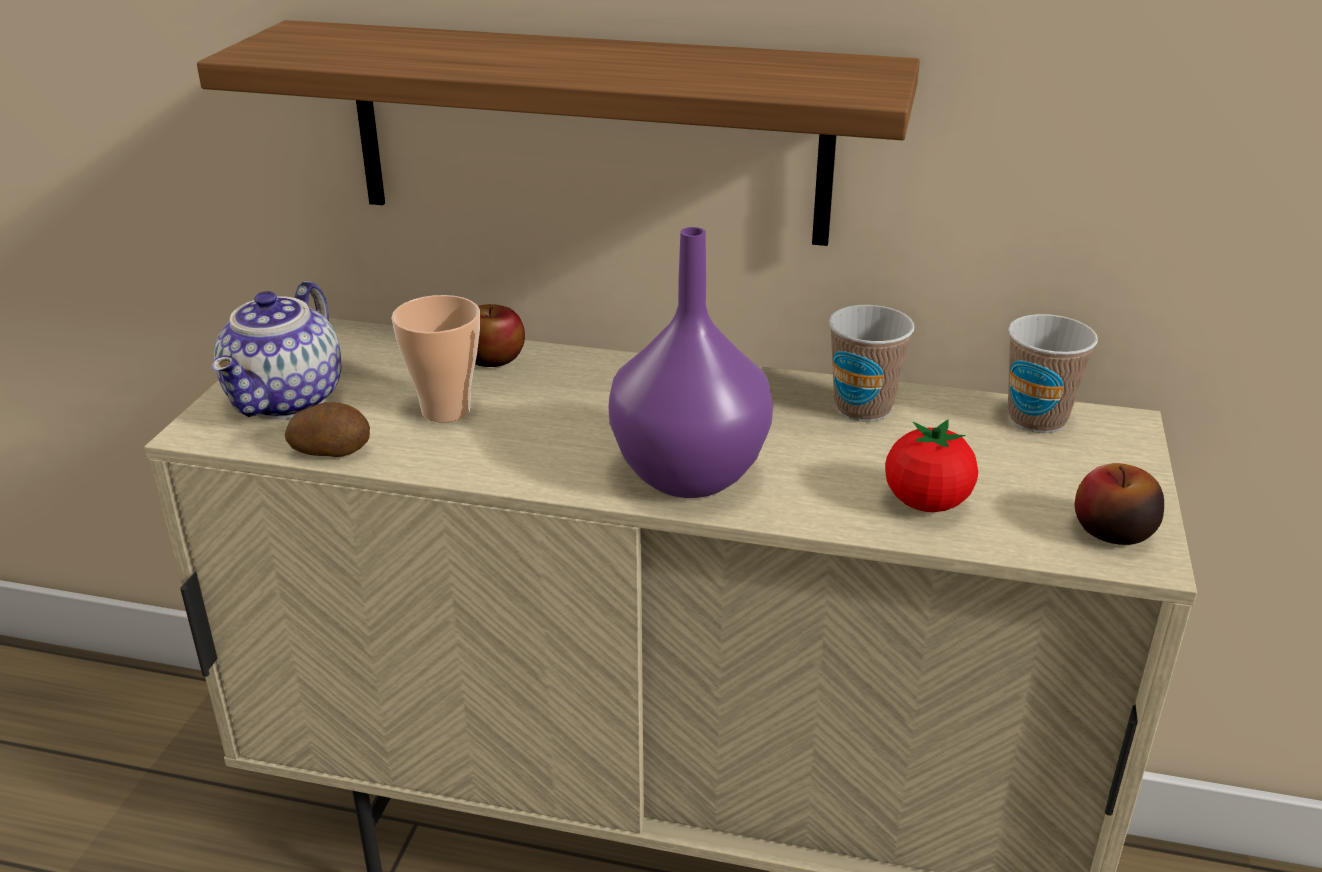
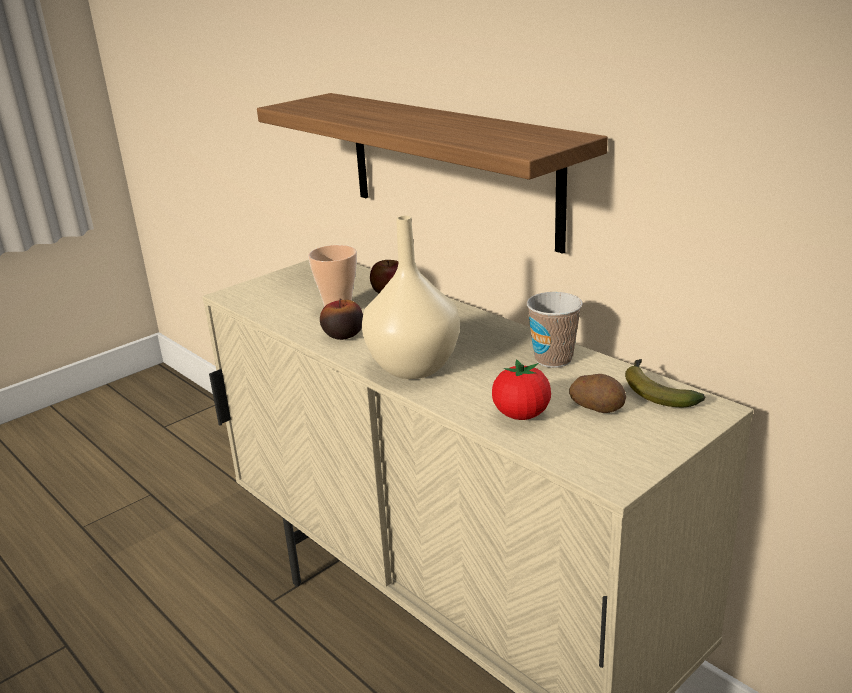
camera: 35 degrees right, 5 degrees down
teapot [212,281,342,419] -> none
potato [285,402,370,457] -> potato moved to [569,374,626,413]
purple vase [609,227,773,498] -> beige vase [362,216,460,379]
cup [1008,314,1098,433] -> banana [625,359,705,407]
apple [1075,463,1164,545] -> apple moved to [320,298,363,340]

